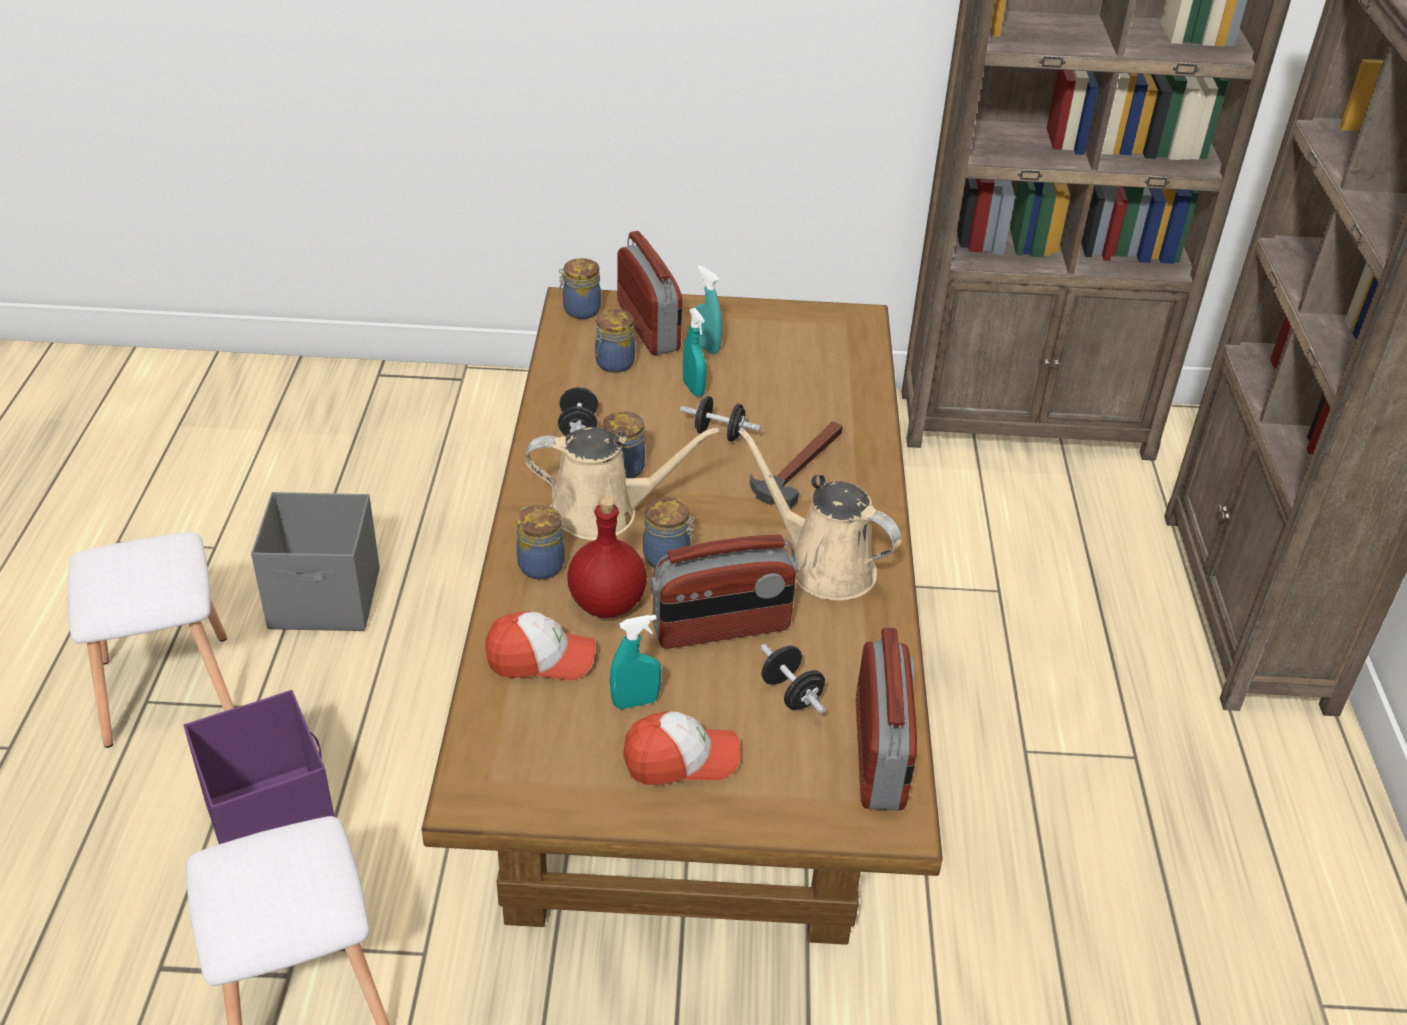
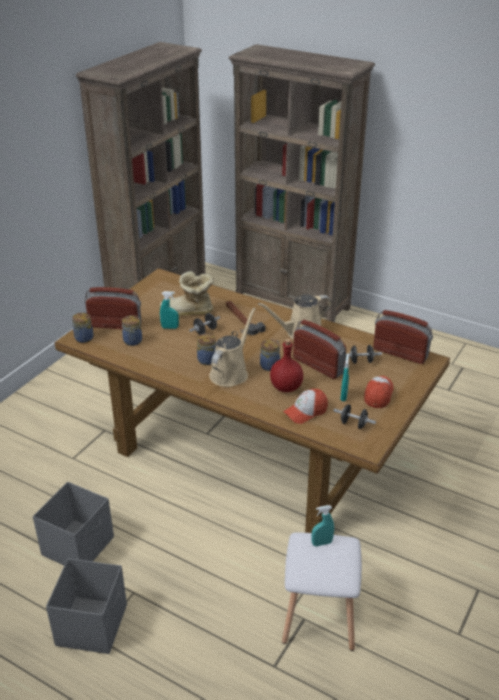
camera: 60 degrees left, 5 degrees down
white stool [67,532,234,748] -> grey storage box [46,558,127,654]
purple storage box [183,690,335,844] -> none
cap [485,611,596,680] -> cap turned 150 degrees counterclockwise [283,389,328,424]
jar [517,505,565,580] -> none
black dumbbell [558,387,598,436] -> black dumbbell moved to [333,404,376,429]
radio [650,535,799,649] -> radio turned 60 degrees counterclockwise [293,320,346,379]
turquoise spray bottle [694,266,722,354] -> turquoise spray bottle moved to [311,505,334,546]
none -> boot [160,271,214,316]

